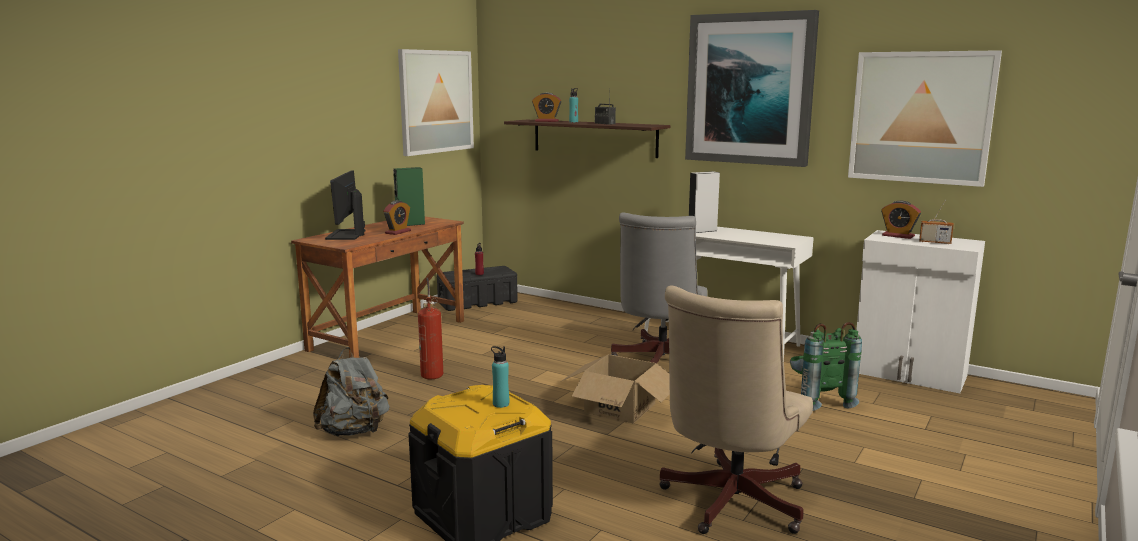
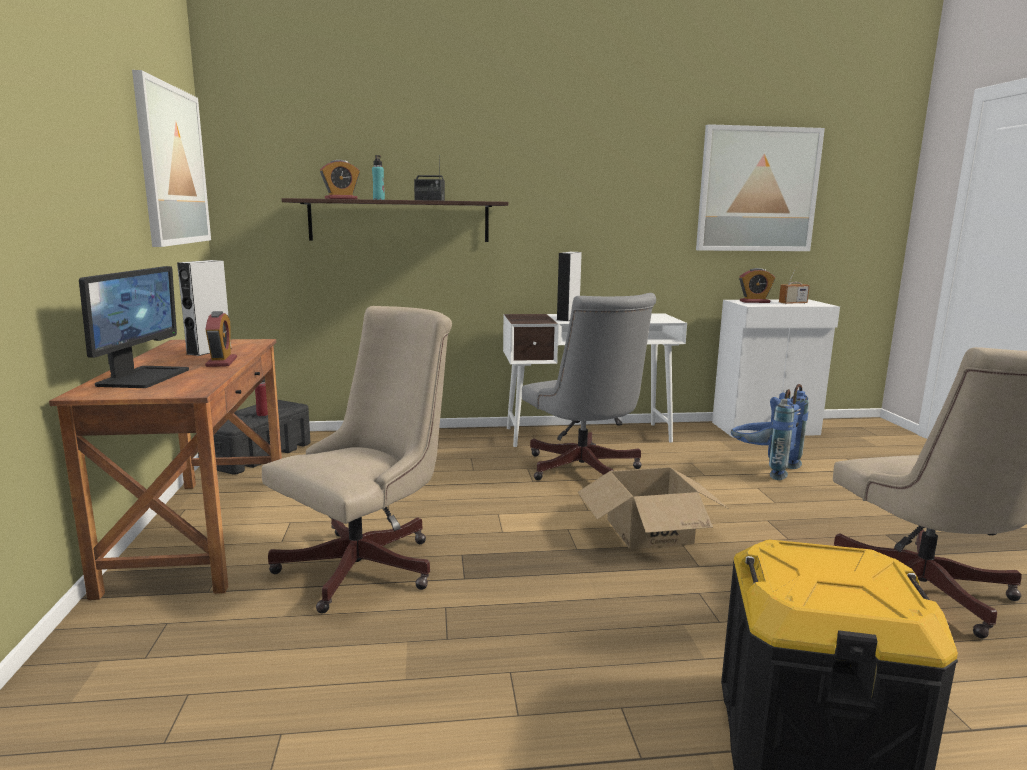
camera: 40 degrees left, 0 degrees up
grey backpack [313,347,390,436] -> none
monitor [325,170,366,240] -> monitor turned 135 degrees counterclockwise [79,266,189,388]
green speaker [393,167,425,226] -> grey speaker [177,260,229,356]
fire extinguisher [418,278,443,379] -> beige office chair [262,306,452,613]
turquoise bottle [491,346,509,408] -> none
picture [685,10,819,167] -> none
green backpack [790,322,862,411] -> blue backpack [731,384,809,480]

